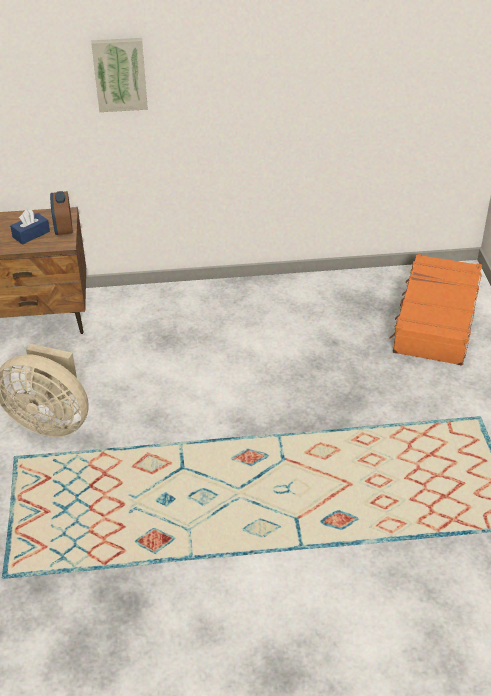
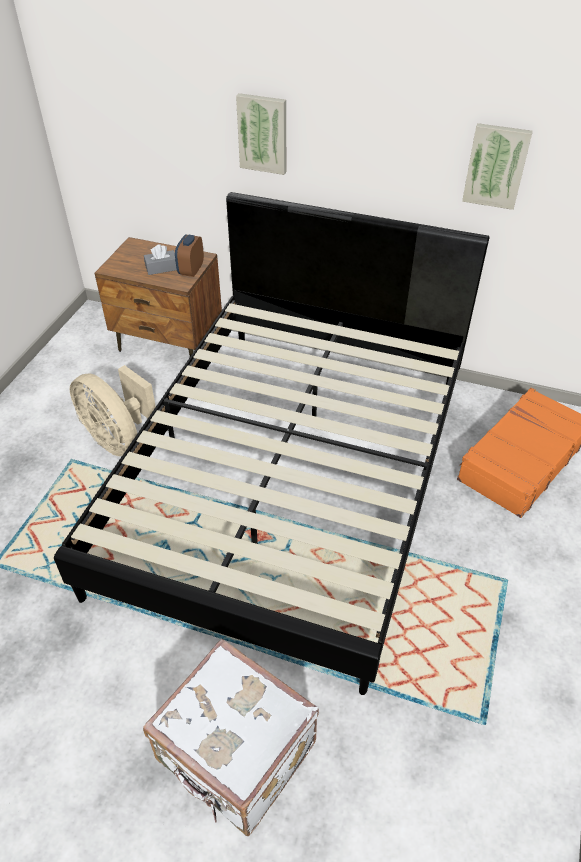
camera: 25 degrees right, 5 degrees up
blue tissue box [10,210,50,245] -> grey tissue box [144,244,177,275]
none -> black bed [54,192,489,695]
none -> white suitcase [143,638,319,836]
none -> picture [462,123,533,210]

